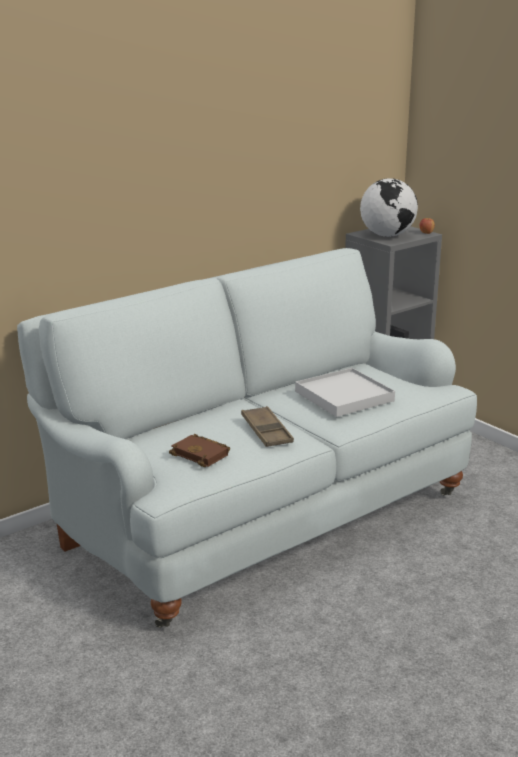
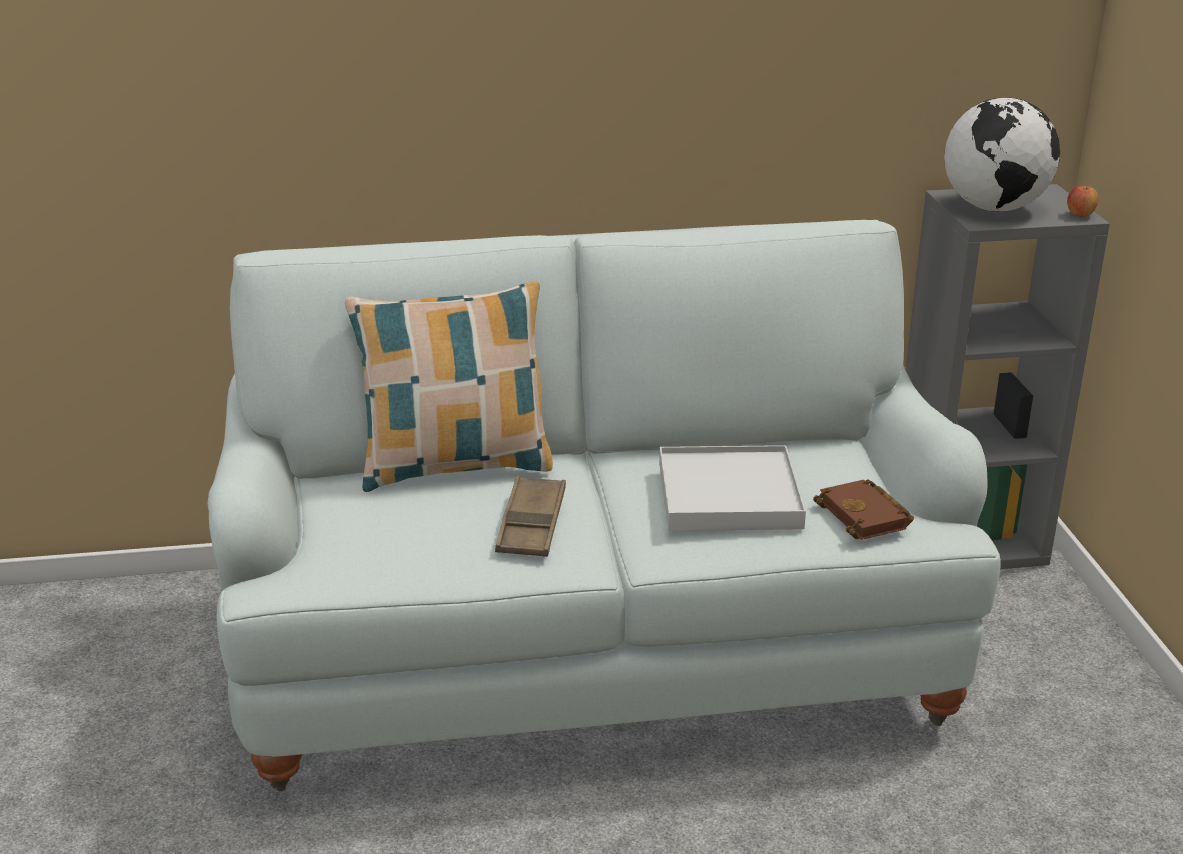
camera: 30 degrees right, 5 degrees up
brown book [169,434,230,467] -> brown book moved to [813,479,914,540]
none -> pillow [345,282,553,492]

